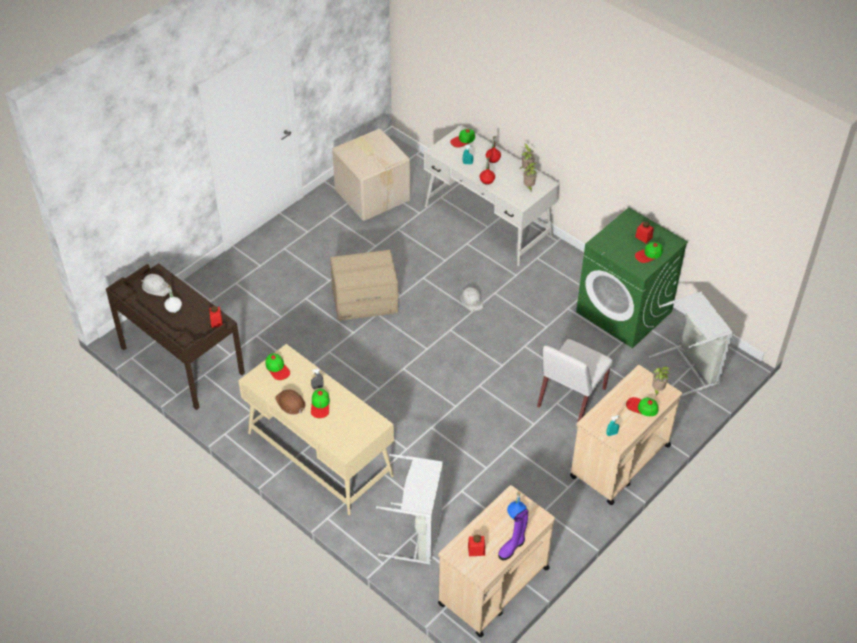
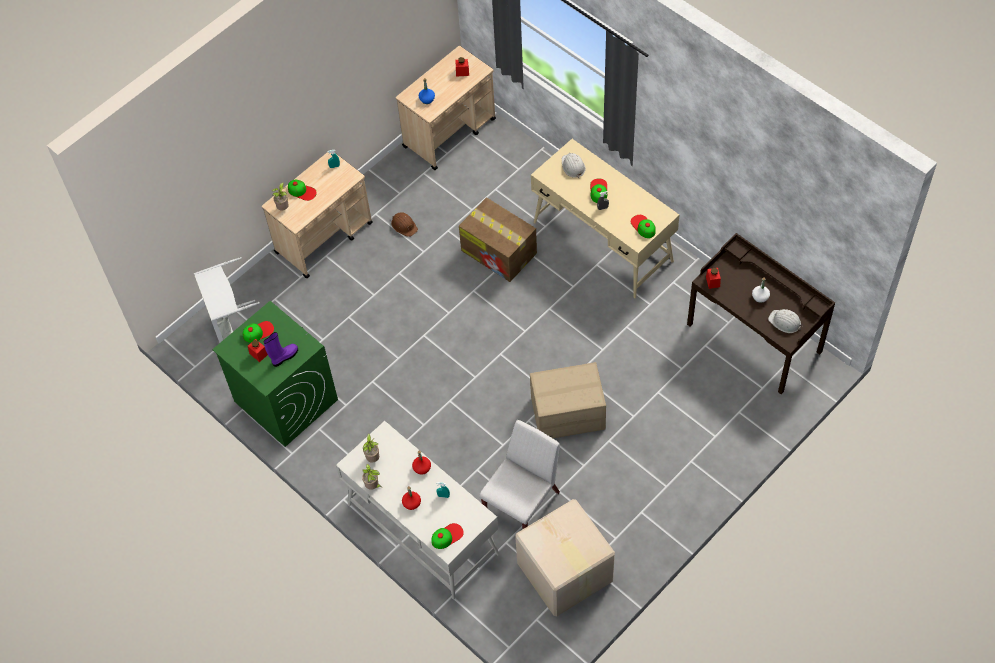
camera: 175 degrees left, 10 degrees up
brown hard hat [275,389,305,415] -> brown hard hat moved to [391,212,418,237]
grey laundry basket [376,454,443,565] -> none
white hard hat [460,287,483,312] -> white hard hat moved to [562,153,586,178]
purple boot [498,509,528,560] -> purple boot moved to [264,332,298,367]
white chair [537,339,613,421] -> white chair moved to [479,420,560,529]
none -> cardboard box [459,197,537,282]

